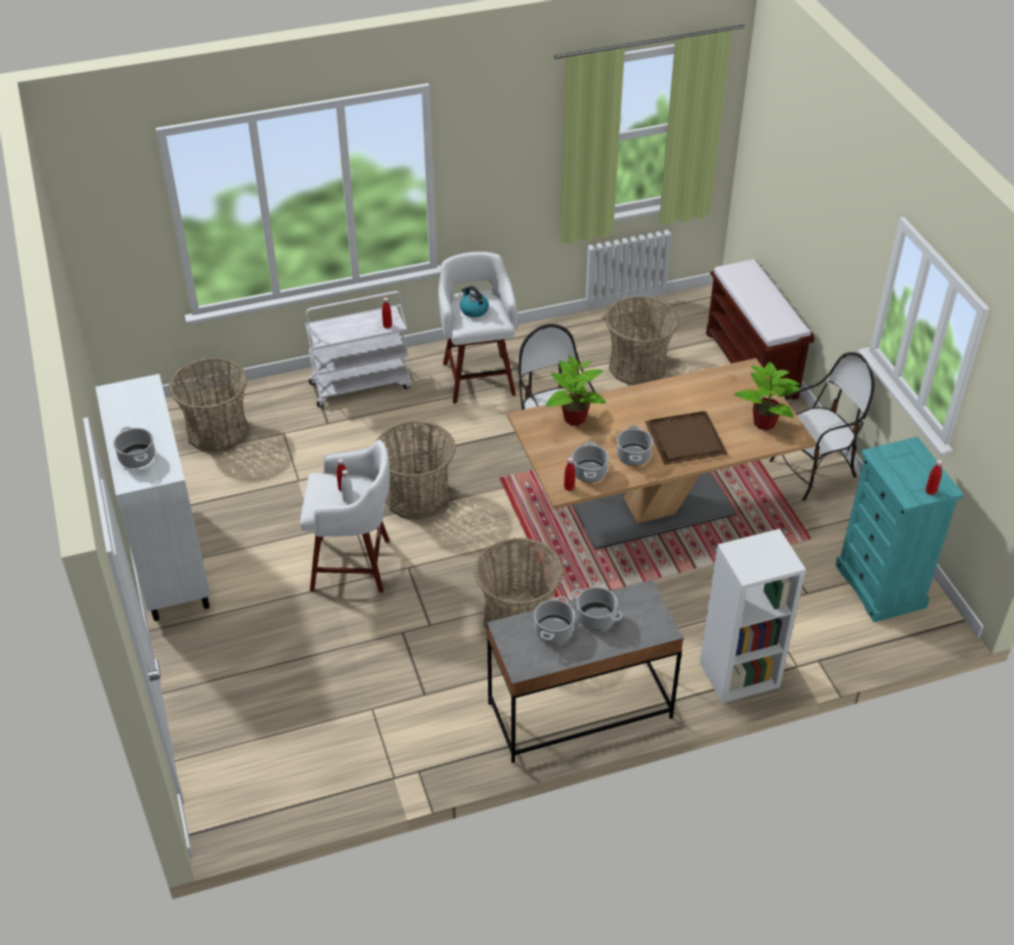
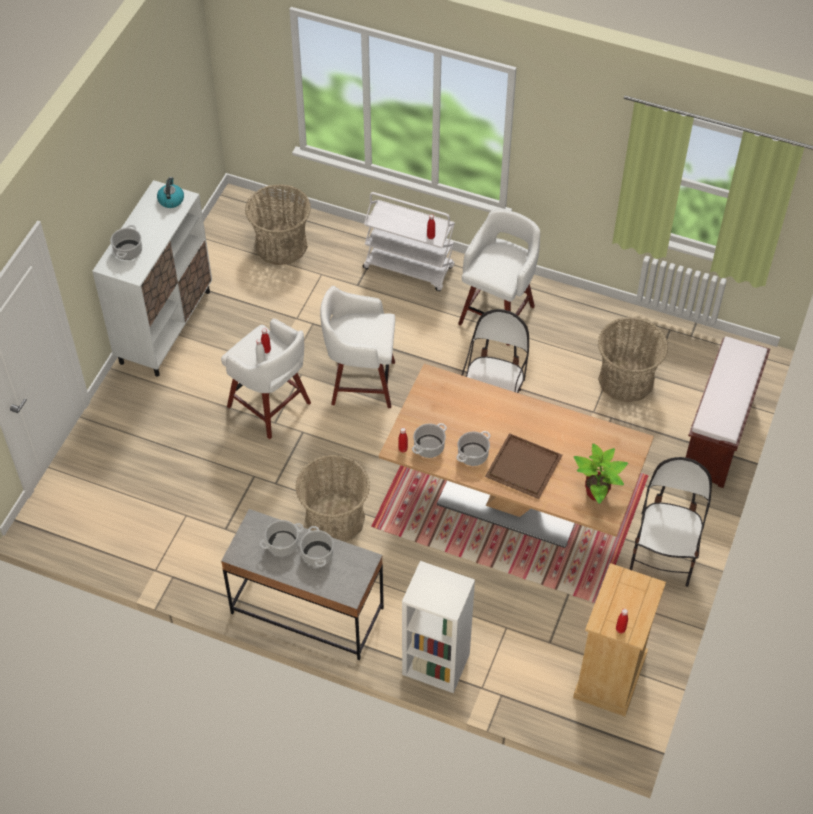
camera: 40 degrees right, 10 degrees up
basket [377,421,456,520] -> white stool [320,286,395,408]
kettle [460,286,489,317] -> kettle moved to [157,177,184,208]
potted plant [546,355,606,426] -> none
chair [770,352,875,501] -> chair turned 90 degrees counterclockwise [629,457,712,587]
turquoise dresser [835,437,964,622] -> beige dresser [573,563,666,717]

